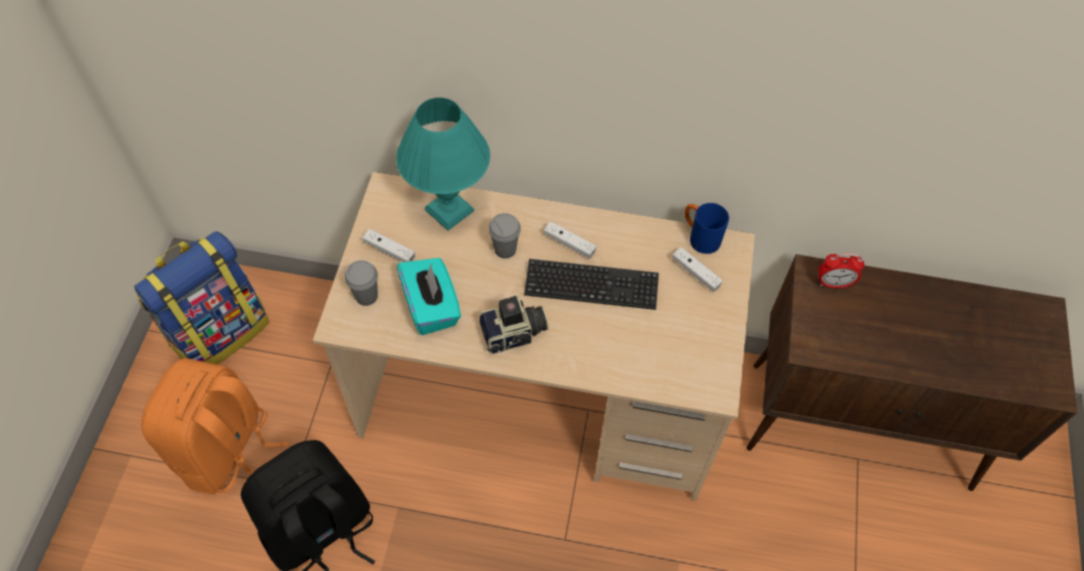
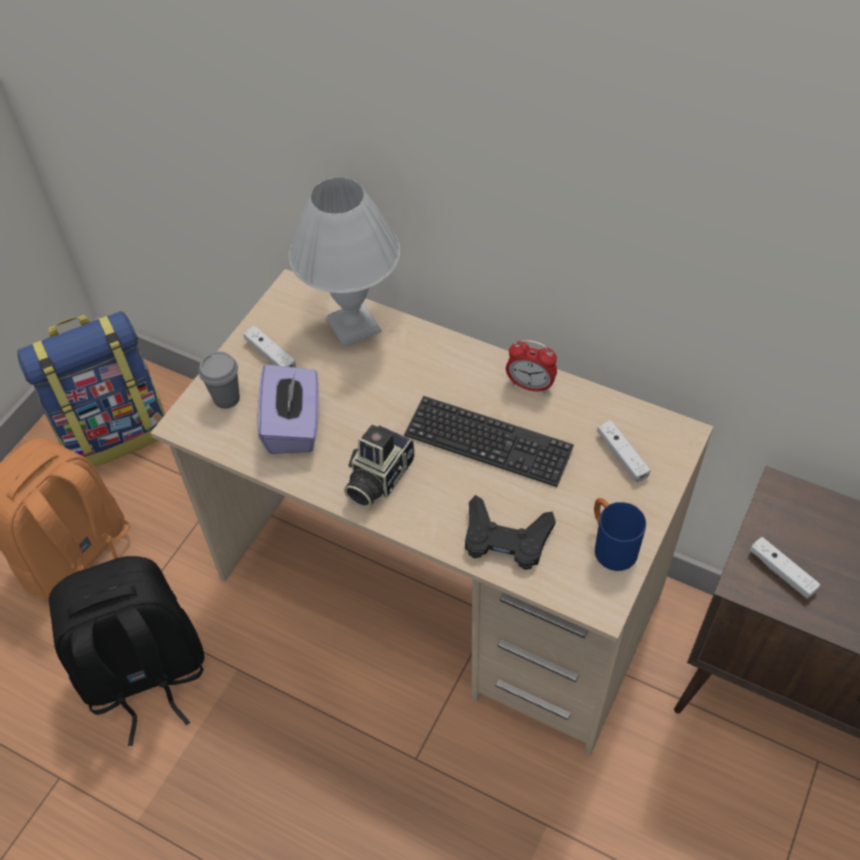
camera: 20 degrees right, 5 degrees down
turquoise table lamp [396,97,490,230] -> white table lamp [289,177,400,347]
turquoise tissue box [397,258,461,335] -> purple tissue box [257,365,319,454]
camera [479,294,549,354] -> camera turned 120 degrees clockwise [344,425,414,508]
grey cup [489,213,521,259] -> none
white game controller [544,221,596,259] -> white game controller moved to [750,537,820,599]
blue mug [685,203,729,254] -> blue mug moved to [594,498,646,571]
alarm clock [818,253,864,288] -> alarm clock moved to [506,339,557,393]
none -> black game controller [465,495,556,570]

